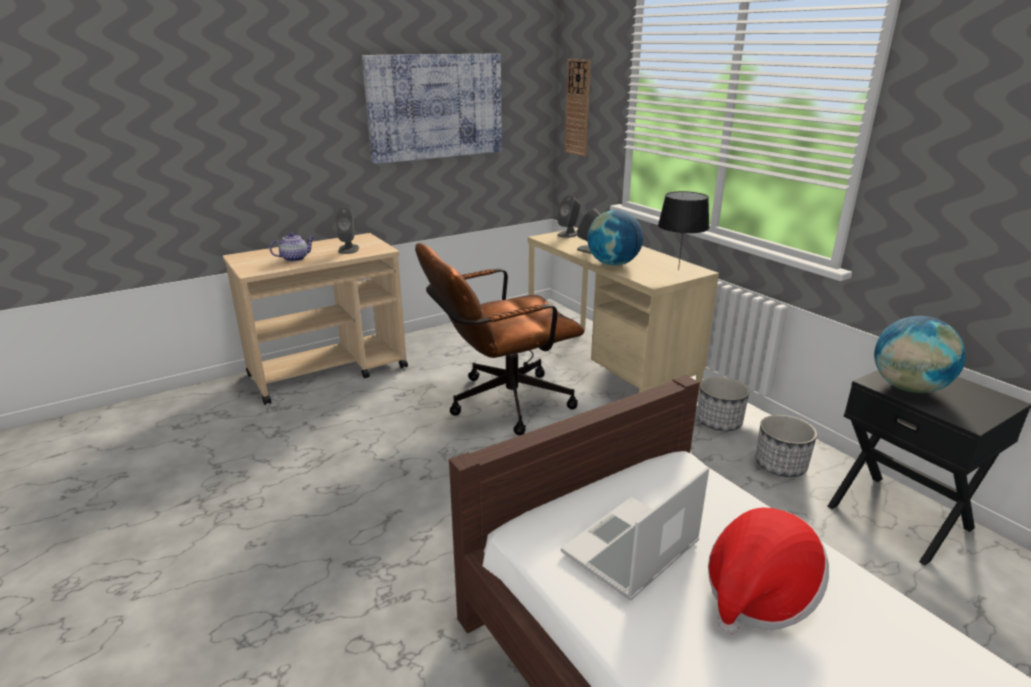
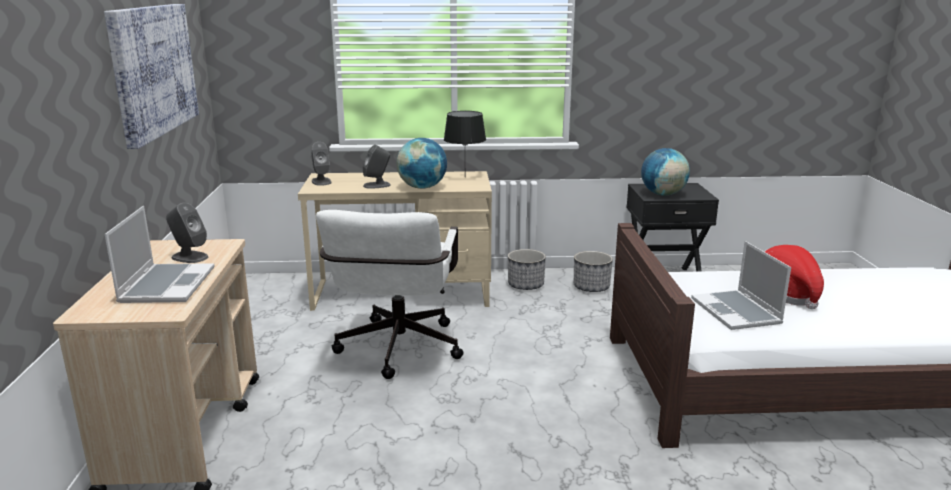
camera: 60 degrees left, 5 degrees down
teapot [270,233,314,262] -> laptop [105,206,214,303]
brown office chair [415,243,584,435] -> white office chair [316,210,463,379]
wall clock [565,59,591,156] -> none

